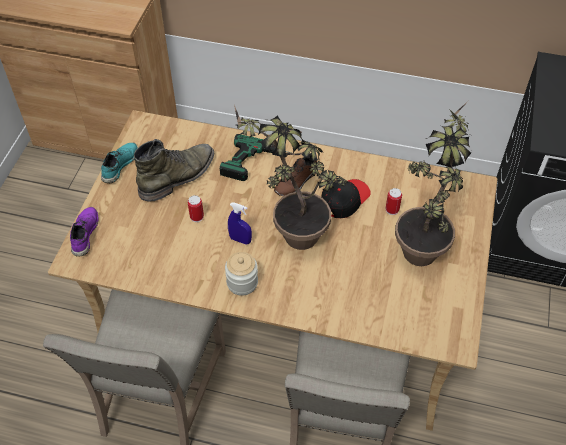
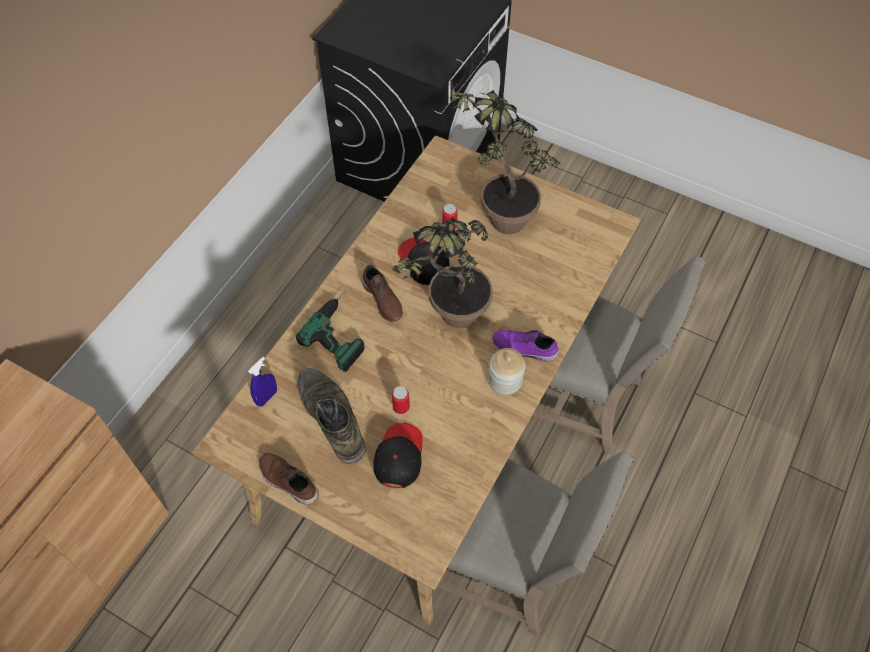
camera: 75 degrees left, 5 degrees up
purple shoe [70,207,99,257] -> purple shoe moved to [492,330,559,362]
turquoise shoe [101,143,138,183] -> brown shoe [259,453,319,505]
blue spray bottle [228,202,252,245] -> blue spray bottle moved to [248,357,277,406]
none -> black cap [373,423,423,488]

